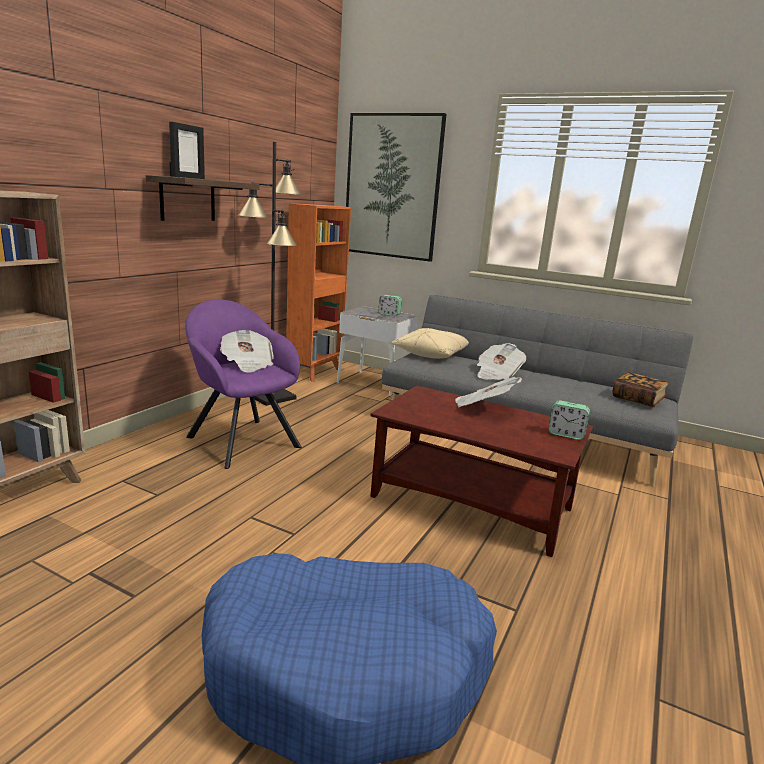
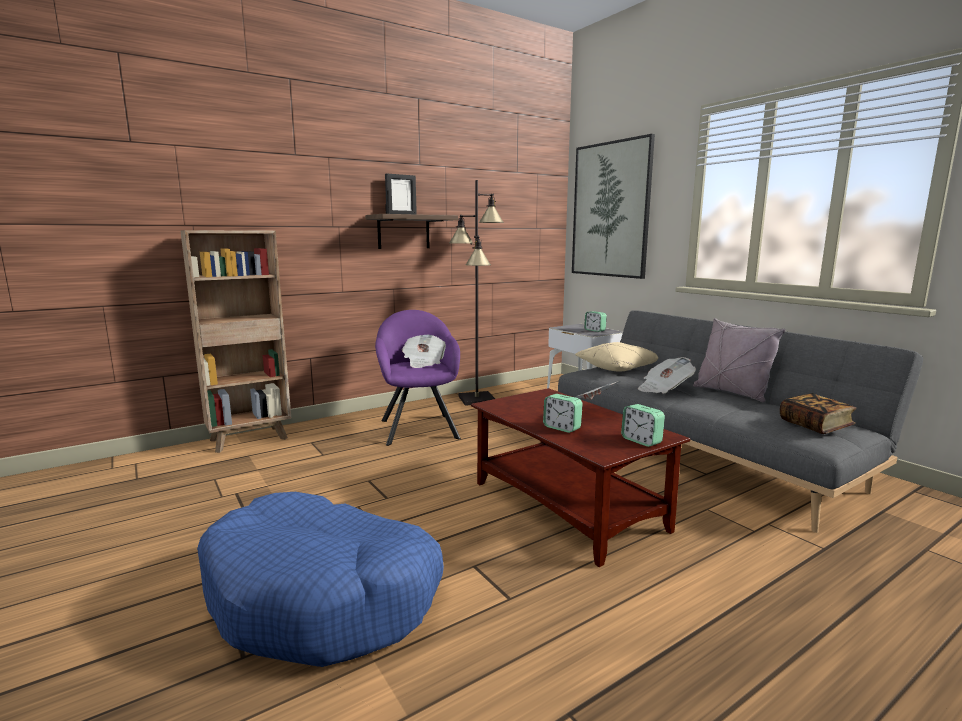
camera: 30 degrees right, 5 degrees down
orange bookcase [286,203,351,382] -> none
none -> alarm clock [543,394,583,433]
none -> purple pillow [693,318,786,402]

